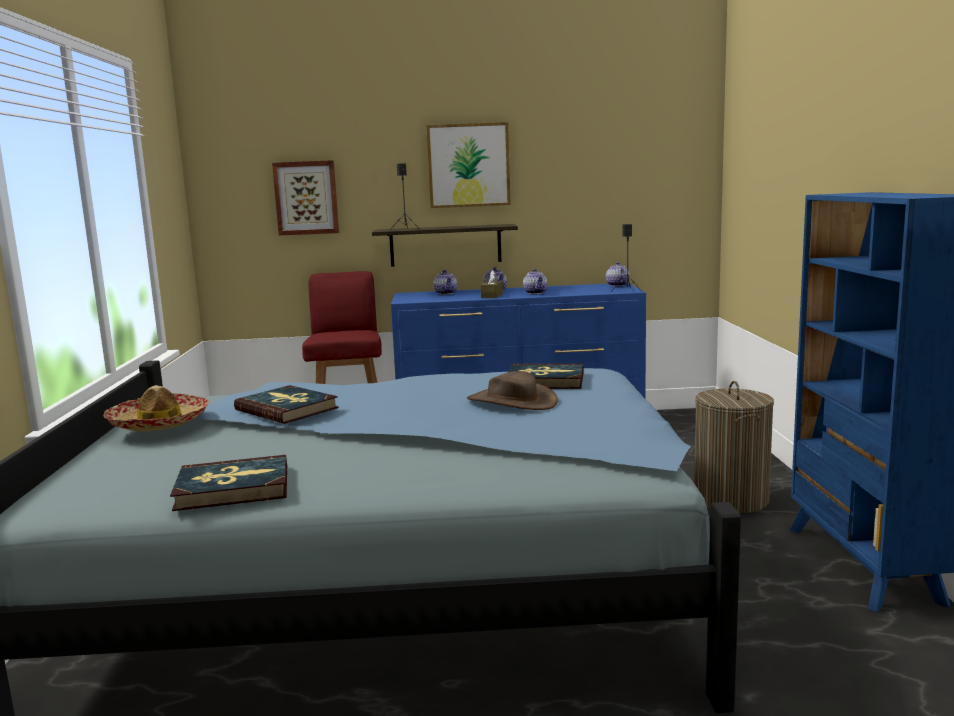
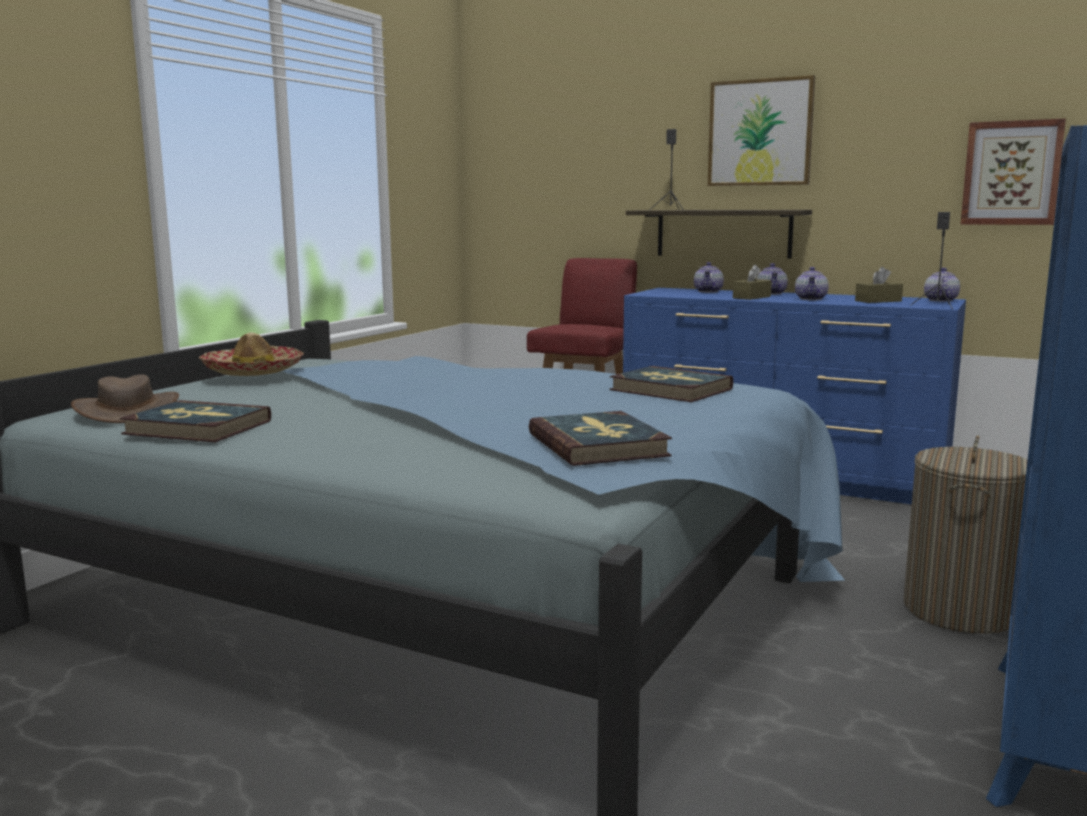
camera: 30 degrees right, 0 degrees up
book [234,385,339,424] -> book moved to [529,411,672,466]
picture [272,160,339,236] -> picture moved to [961,118,1066,225]
brown hat [467,371,558,410] -> brown hat moved to [71,374,179,423]
none -> brown tissue box [855,267,903,303]

